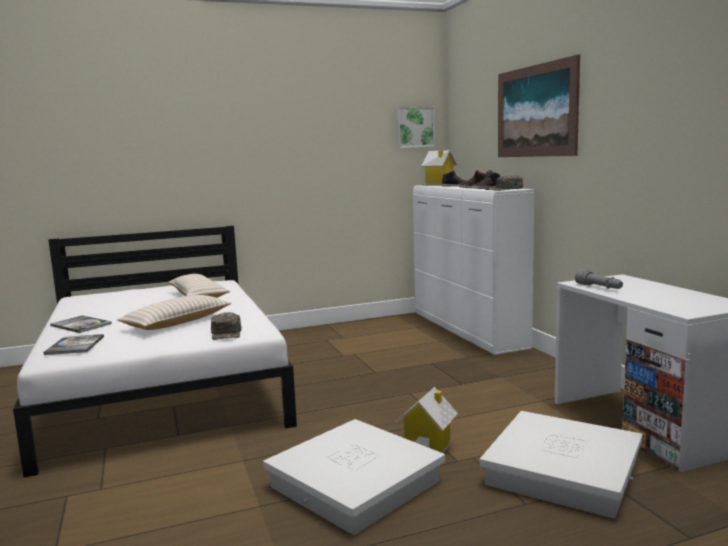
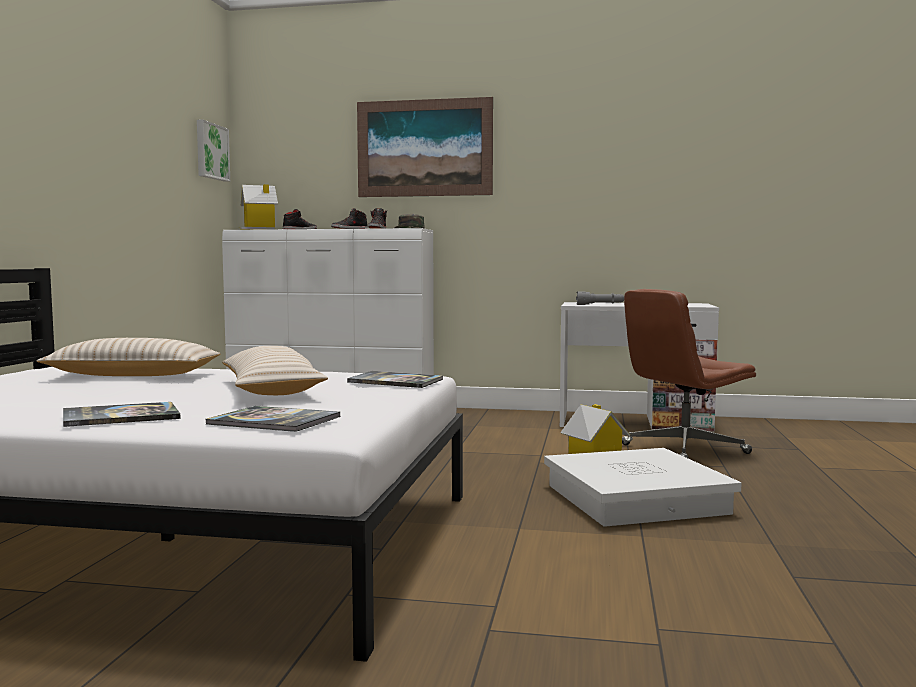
camera: 60 degrees left, 5 degrees down
green cap [211,312,242,340] -> book [347,371,443,388]
white storage box [480,411,643,519] -> brown office chair [622,289,756,458]

